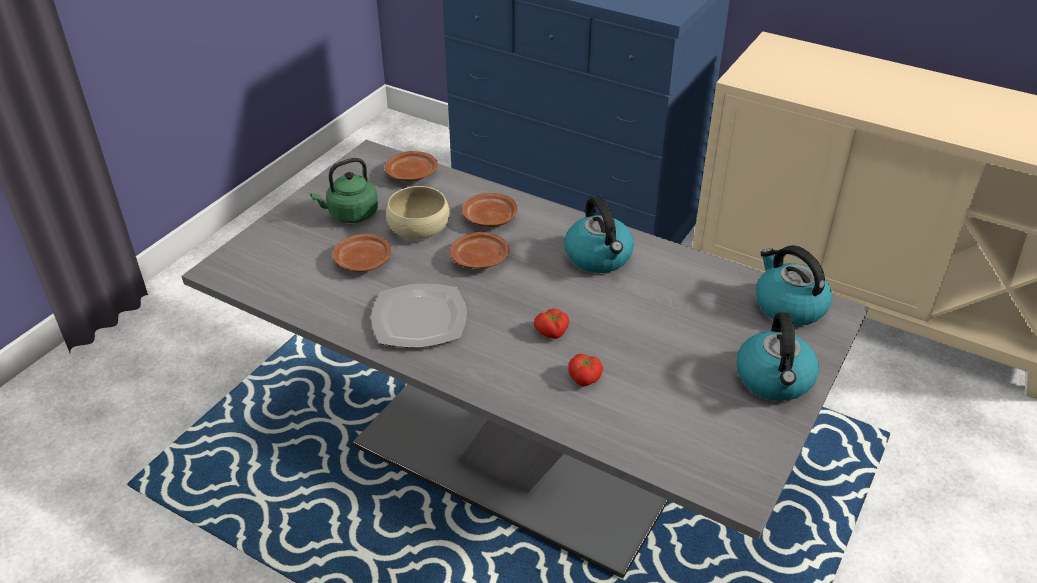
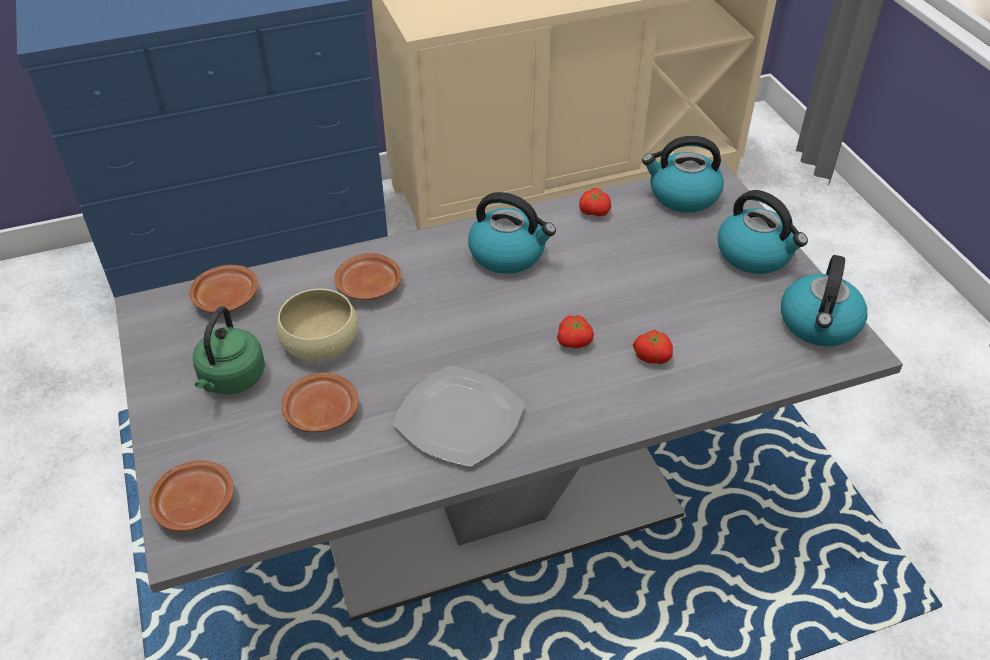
camera: 50 degrees left, 5 degrees up
brown plate [450,232,509,269] -> brown plate moved to [149,460,234,532]
none -> tomato [579,188,611,216]
none -> kettle [781,255,867,346]

